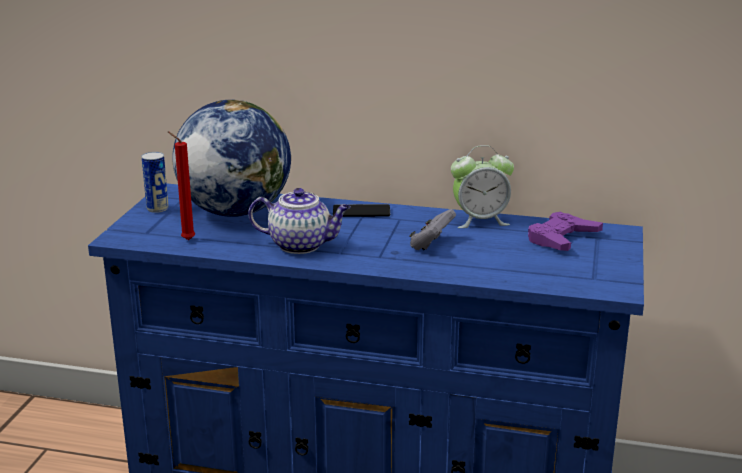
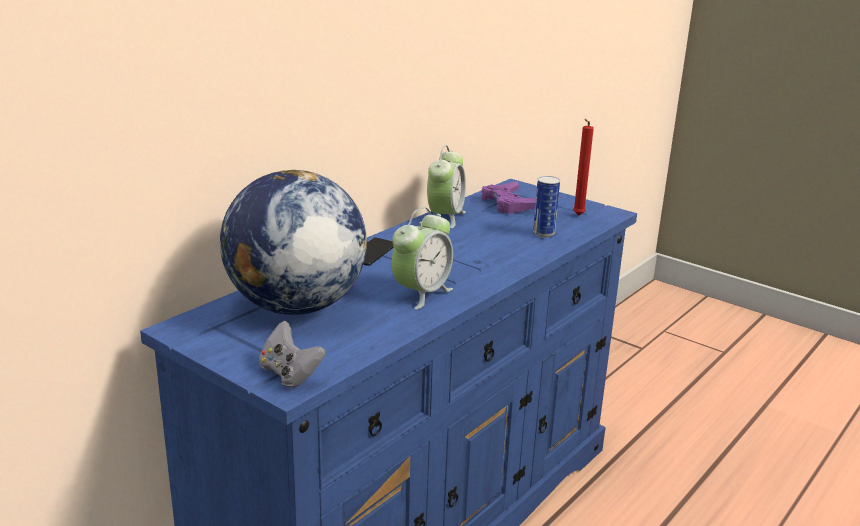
camera: 65 degrees left, 0 degrees up
can [141,152,169,213] -> can moved to [533,176,560,237]
red candle [168,132,195,240] -> red candle moved to [573,119,594,215]
teapot [248,188,351,254] -> alarm clock [391,207,453,310]
grey game controller [409,209,456,250] -> grey game controller moved to [259,321,326,388]

